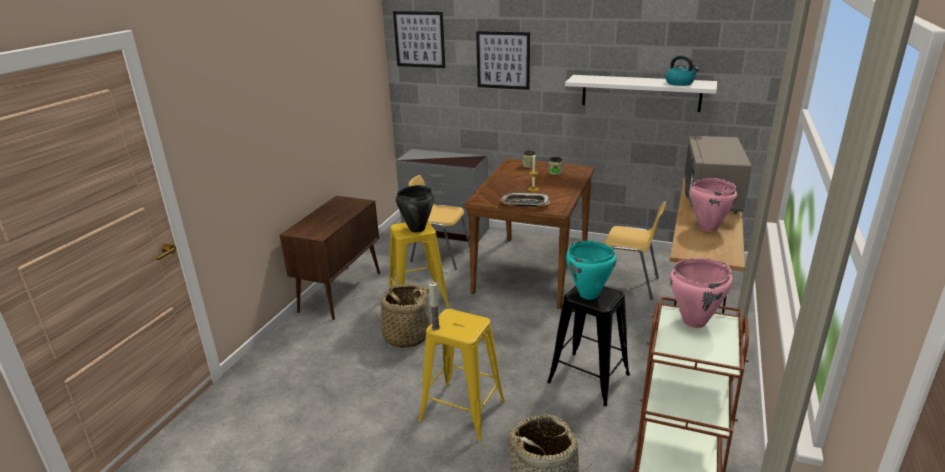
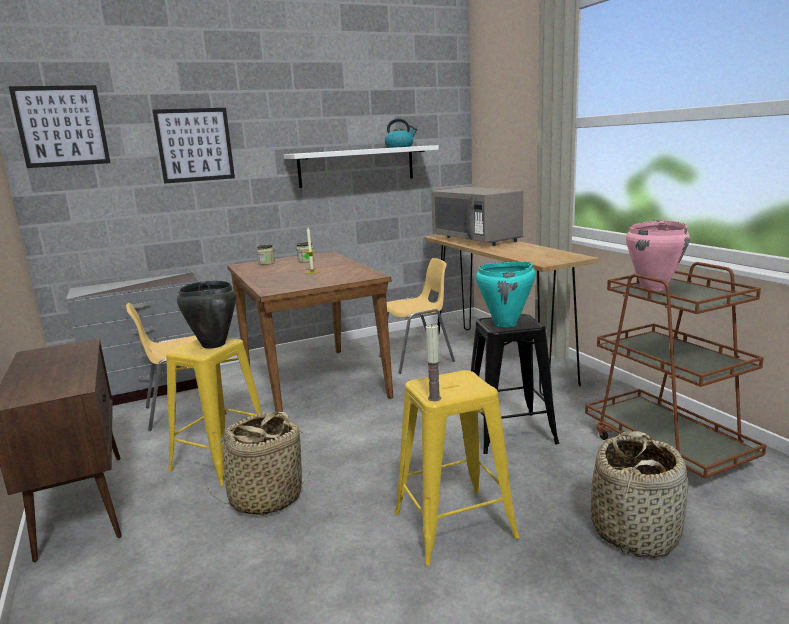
camera: 45 degrees left, 10 degrees down
tray [501,193,550,207] -> none
pink cooking pot [690,178,737,232] -> none

